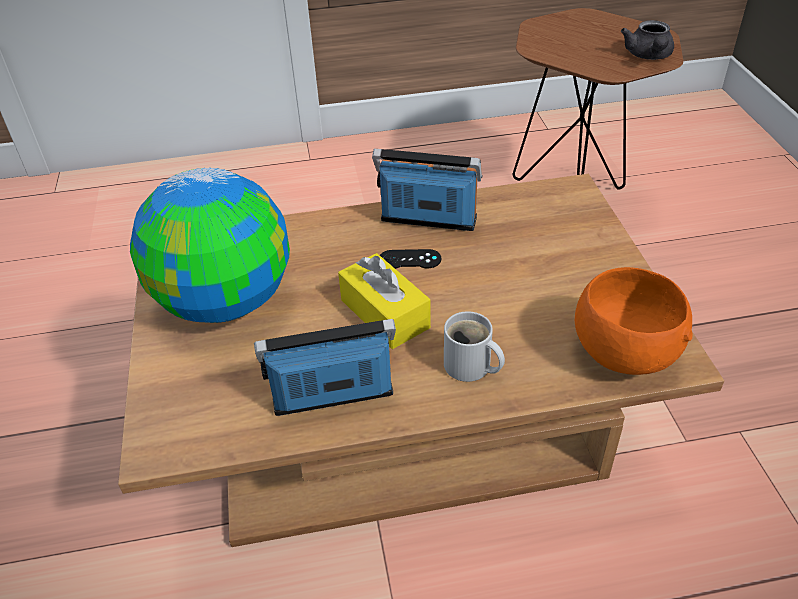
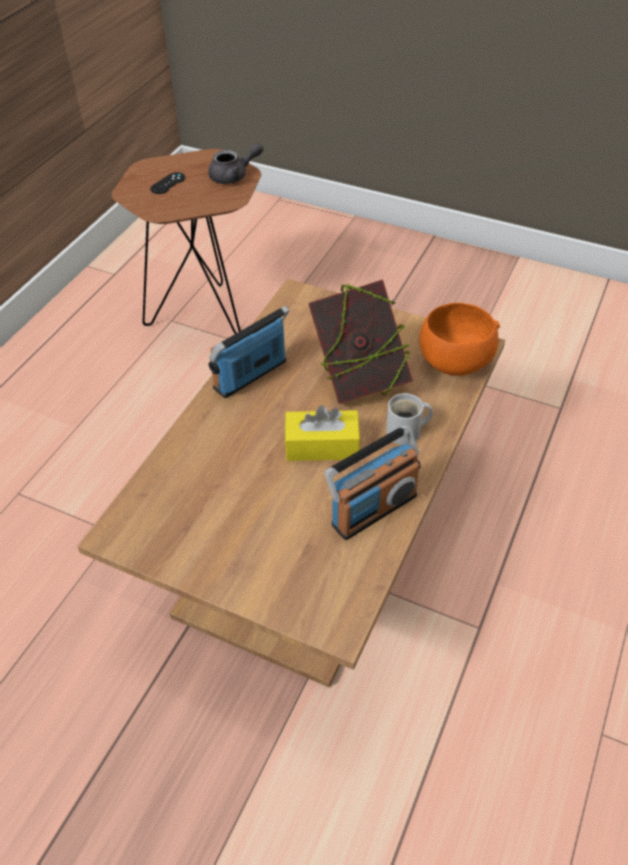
camera: 55 degrees left, 5 degrees up
globe [130,168,290,323] -> none
radio [254,319,396,416] -> radio turned 150 degrees counterclockwise [325,425,420,540]
black game controller [380,249,441,269] -> black game controller moved to [150,172,185,194]
grey teapot [621,20,674,60] -> grey teapot turned 60 degrees counterclockwise [208,143,263,184]
none -> book [309,280,413,404]

